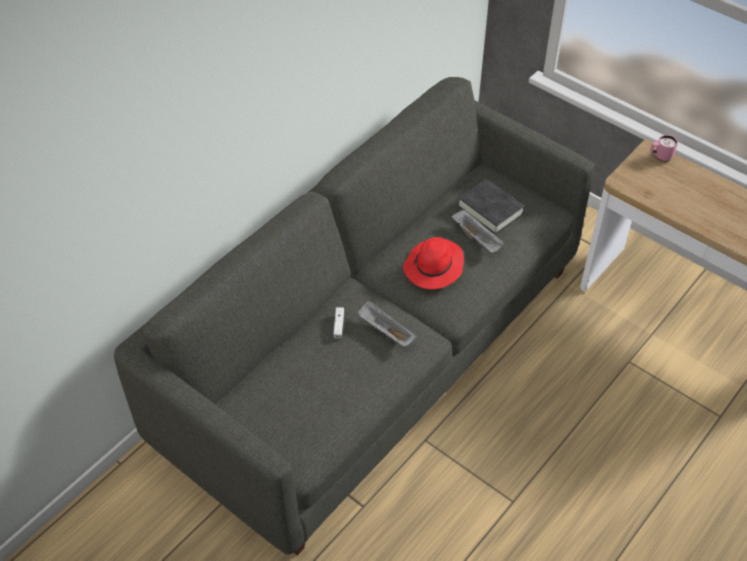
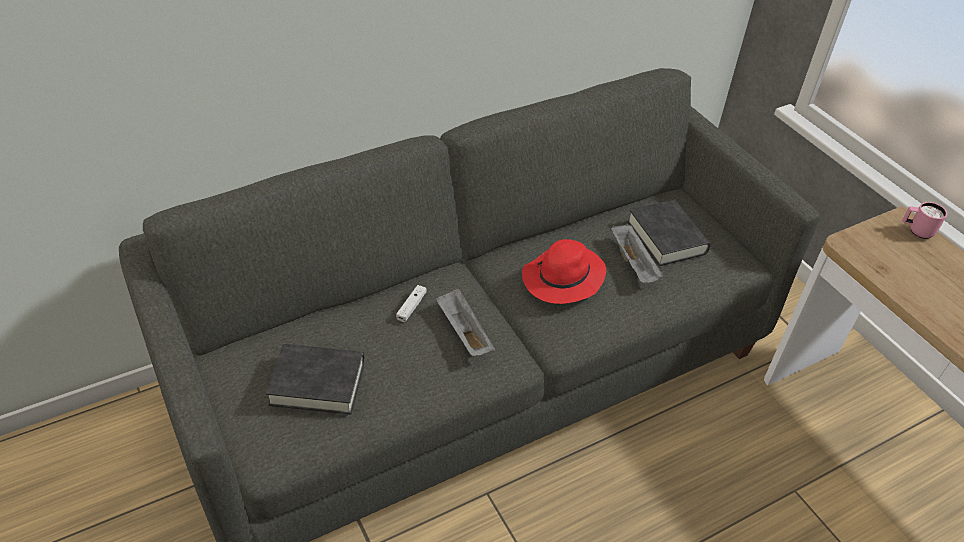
camera: 20 degrees right, 5 degrees down
none -> black book [266,344,365,415]

